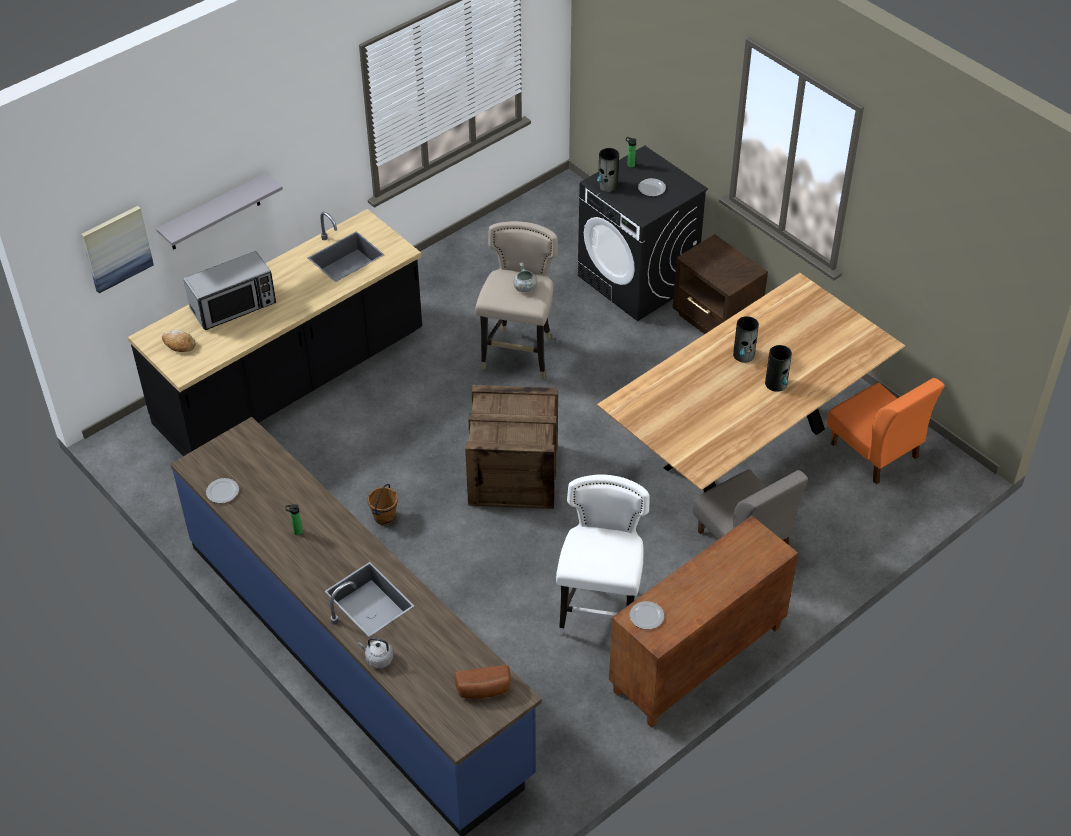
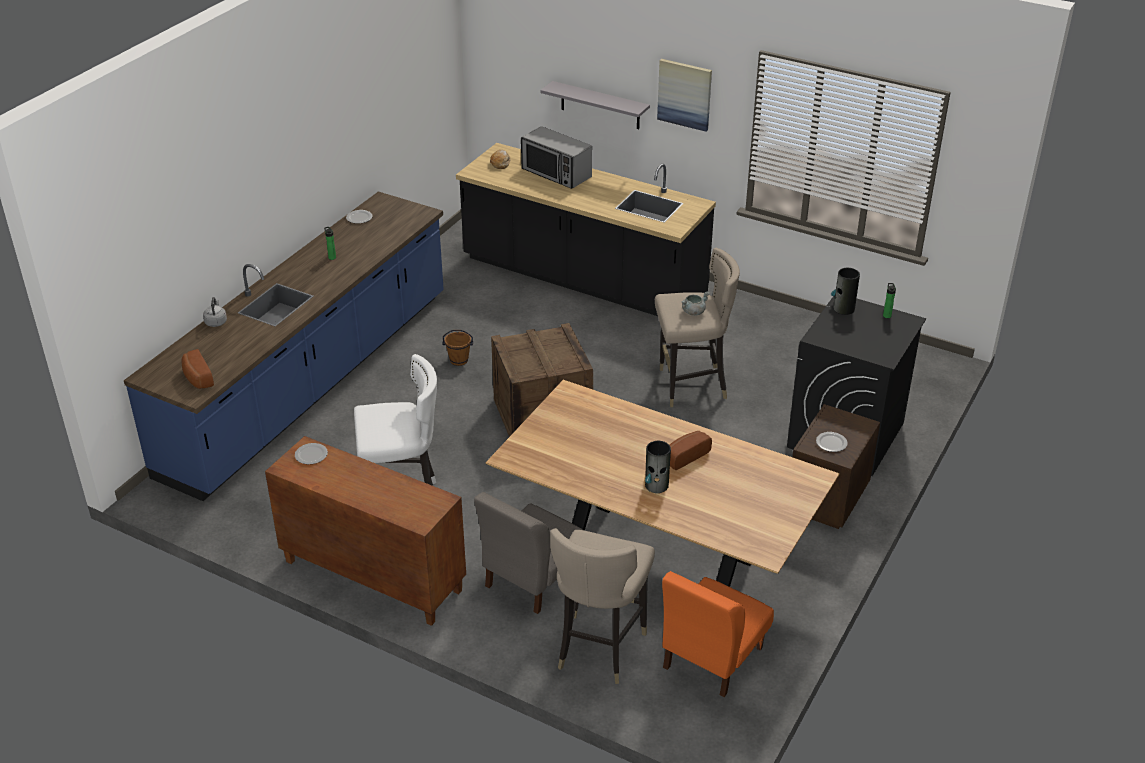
camera: 70 degrees right, 10 degrees down
picture [81,206,154,293] -> picture moved to [657,59,712,132]
plate [638,178,666,196] -> plate moved to [816,432,848,452]
vase [733,316,759,363] -> bread [670,431,712,470]
none -> beige stool [550,528,655,684]

